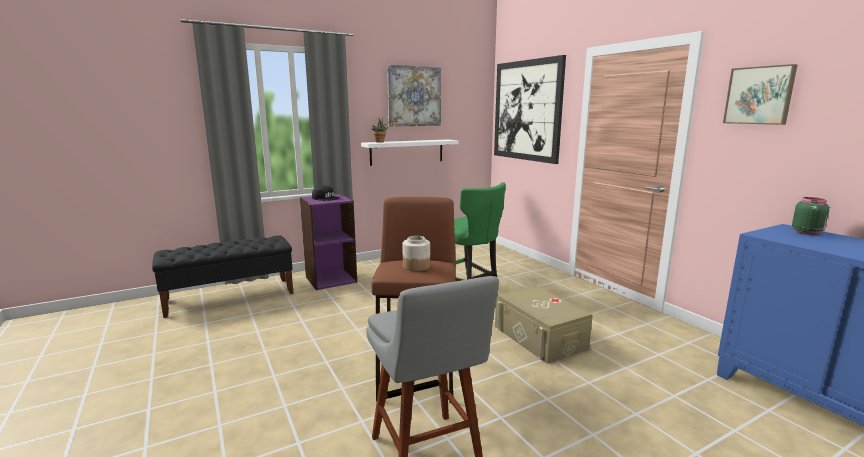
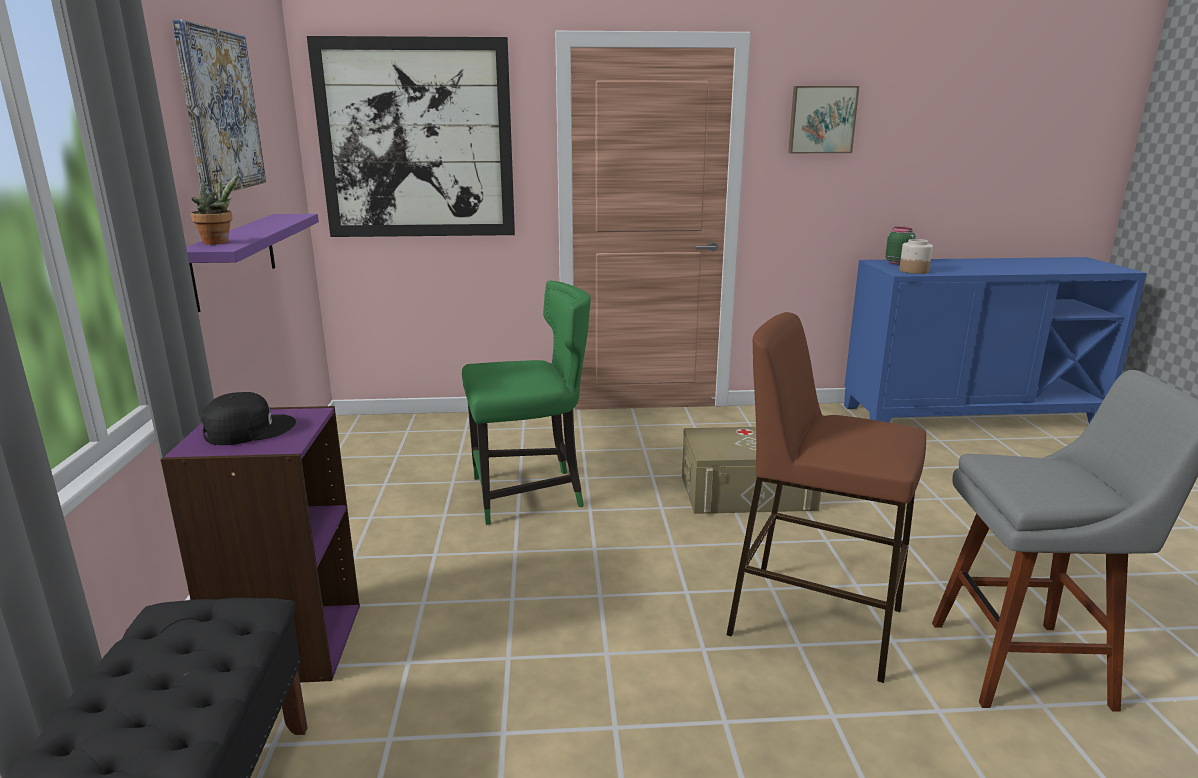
camera: 65 degrees left, 5 degrees up
white shelf [361,139,459,166] -> purple shelf [186,214,319,313]
jar [402,236,430,271] -> jar moved to [899,239,933,274]

